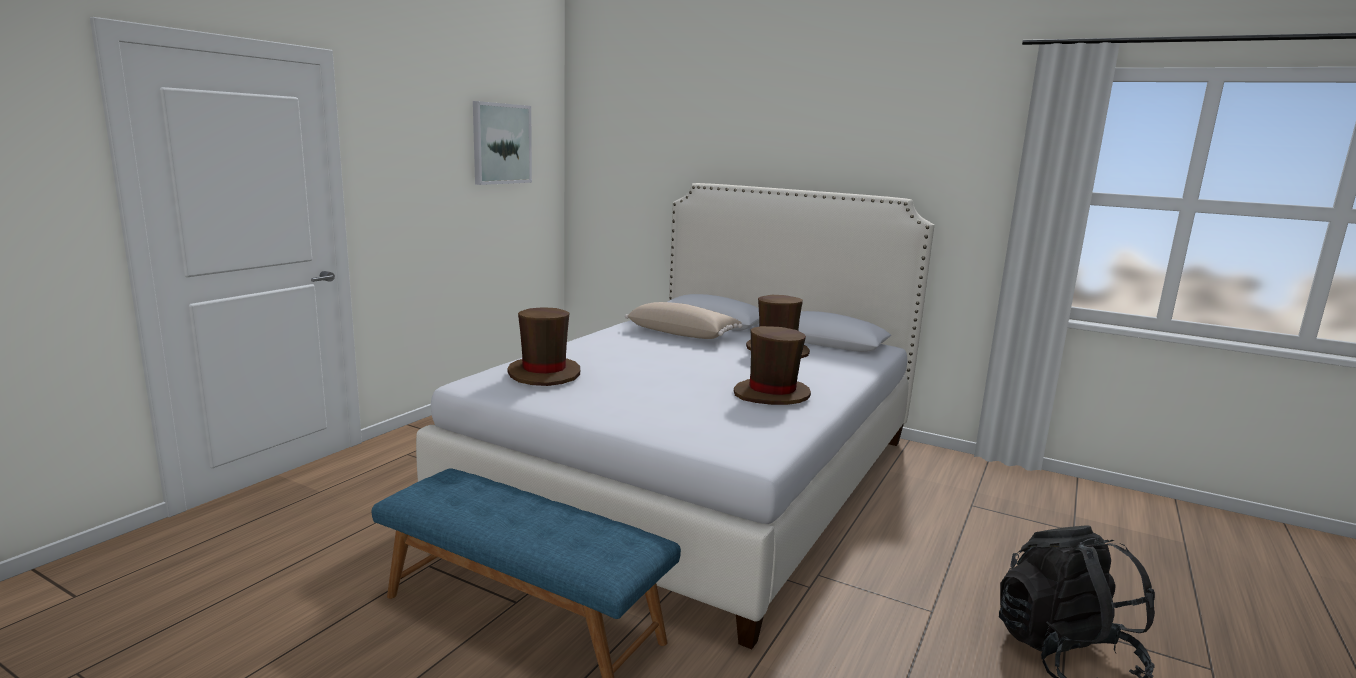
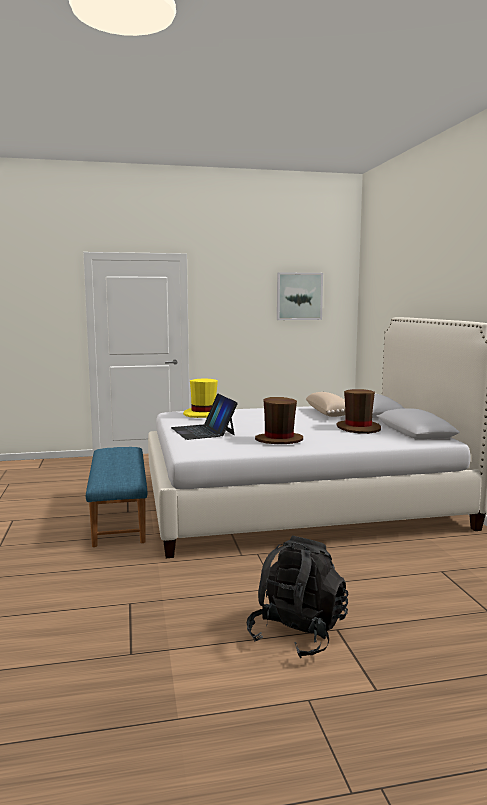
camera: 50 degrees right, 5 degrees down
brown hat [508,307,581,386] -> yellow hat [183,378,218,418]
none -> laptop [171,394,238,440]

